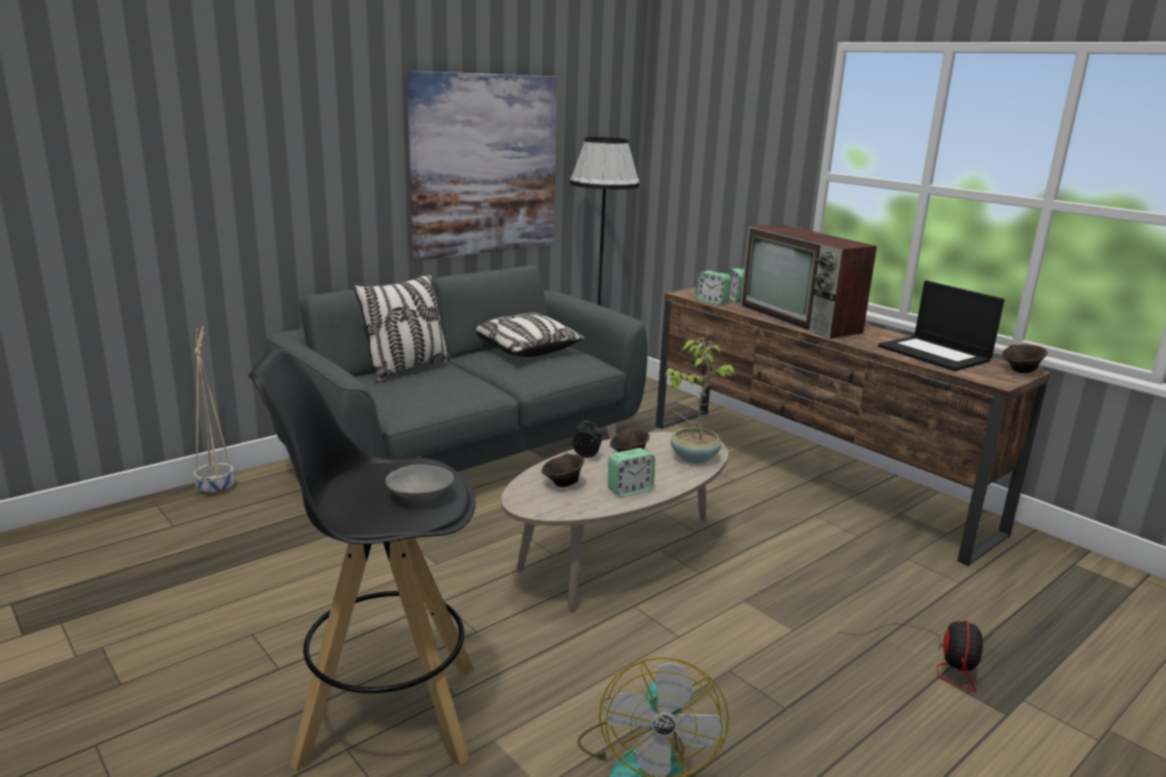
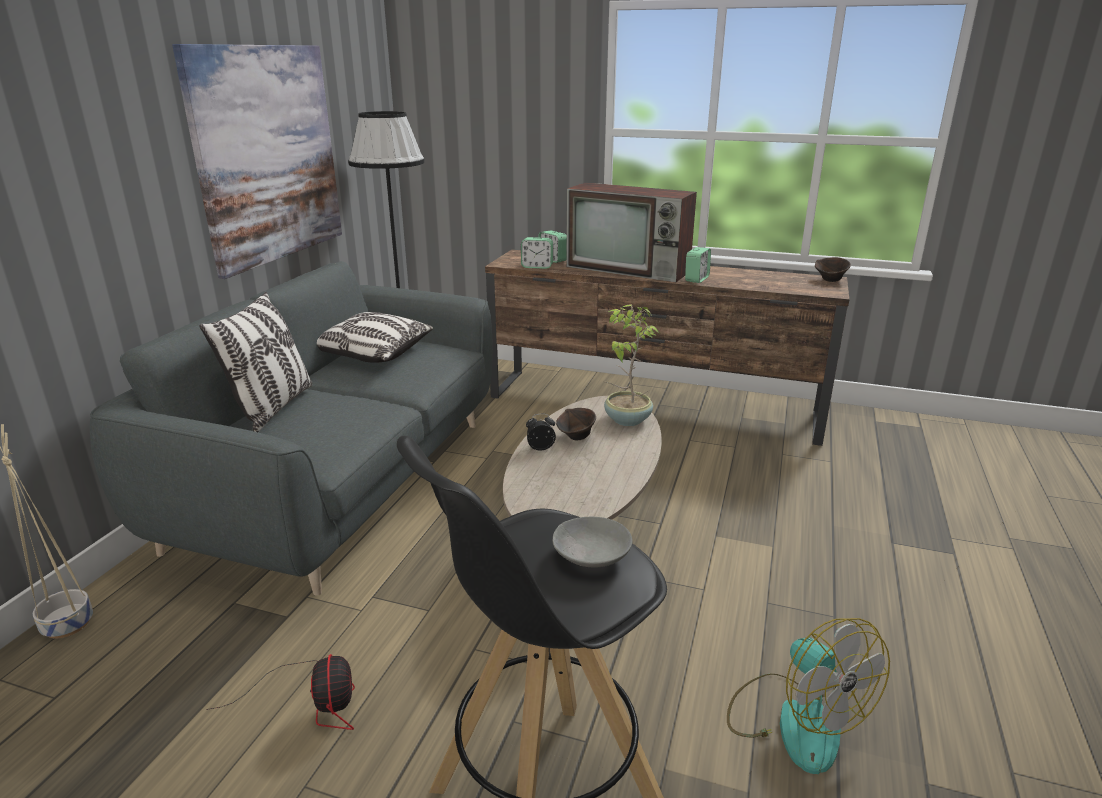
camera: 30 degrees left, 5 degrees up
brown bowl [542,453,584,487] -> none
alarm clock [607,448,655,497] -> alarm clock moved to [685,247,711,283]
fan [839,620,983,692] -> fan moved to [206,654,355,730]
laptop [878,280,1005,371] -> none

